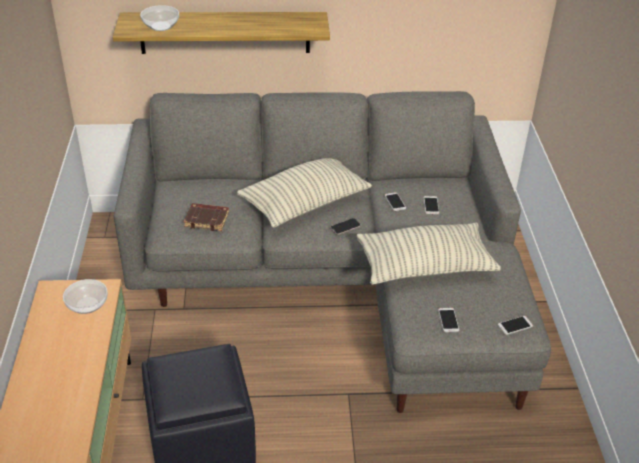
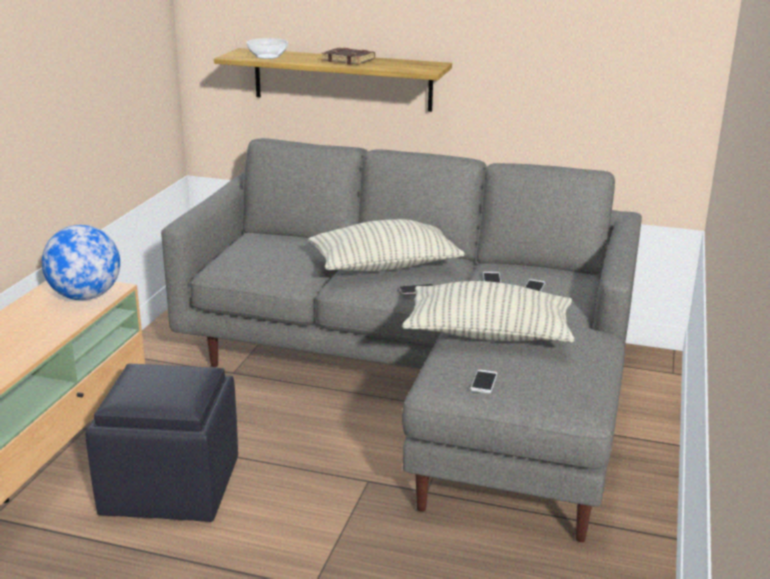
camera: 20 degrees right, 15 degrees down
bowl [63,279,108,314] -> globe [42,225,120,300]
brown book [184,203,229,231] -> brown book moved to [321,48,375,65]
phone [498,316,533,335] -> none

